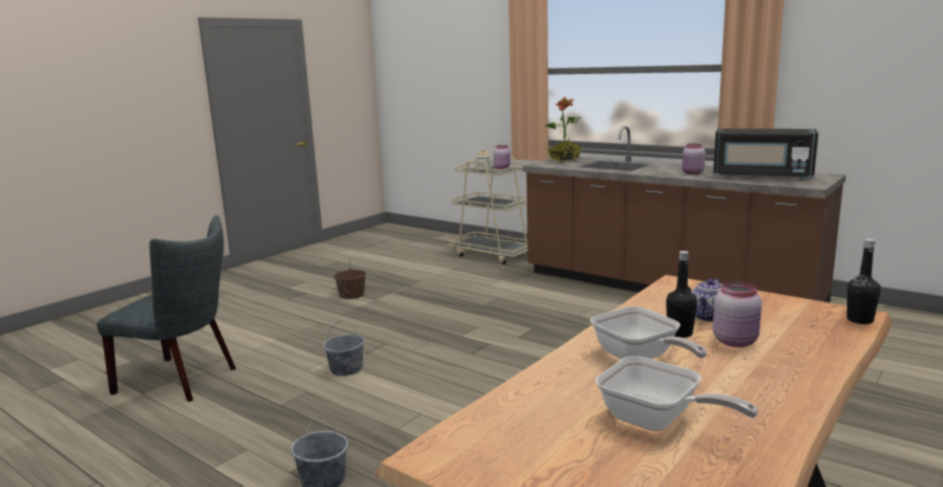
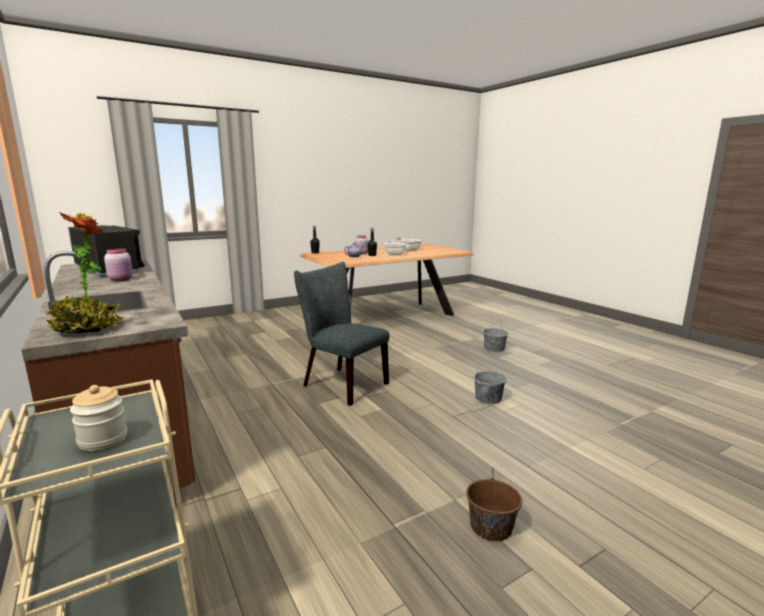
camera: 160 degrees left, 0 degrees up
grey chair [97,215,236,402] -> grey chair moved to [294,262,389,406]
pink jar [493,145,511,169] -> none

